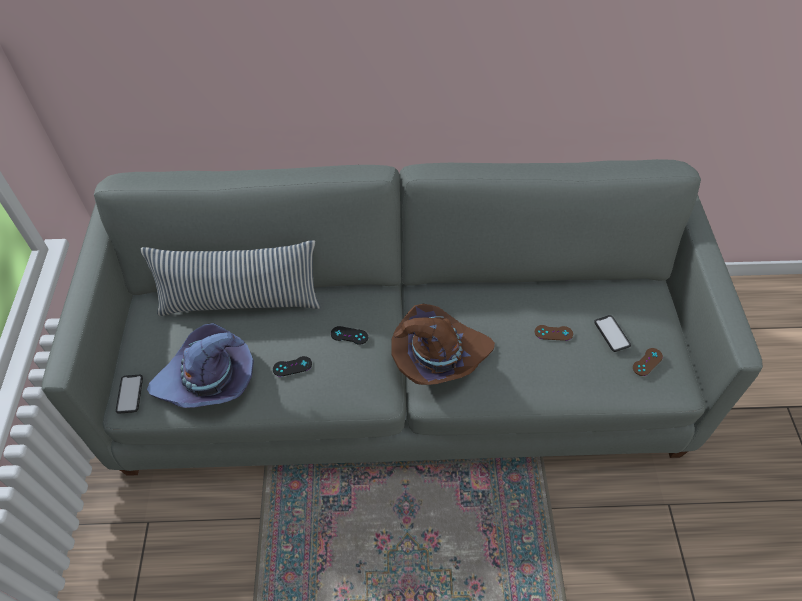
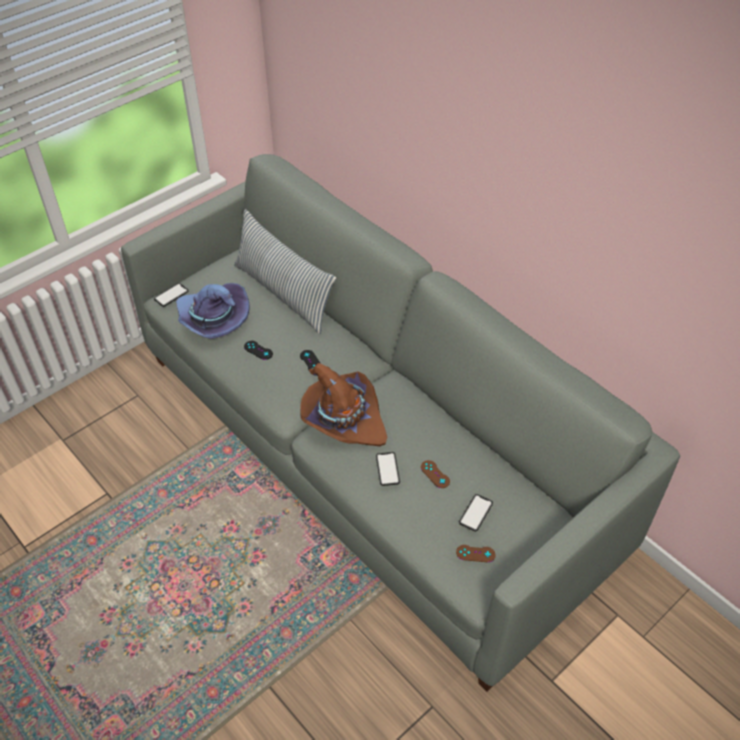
camera: 50 degrees right, 5 degrees down
none -> phone [376,452,400,486]

